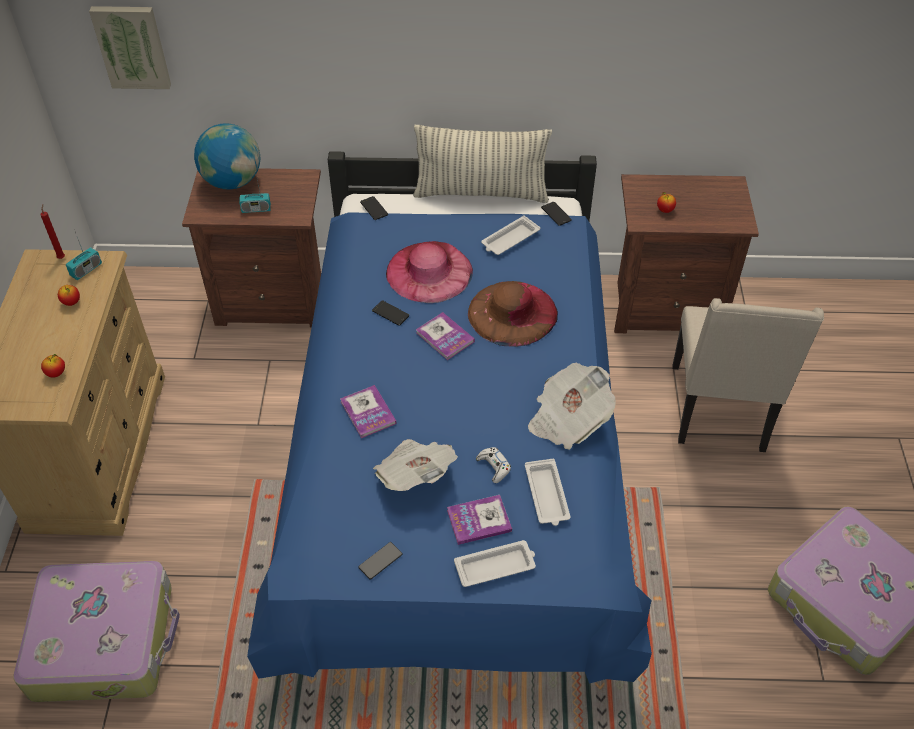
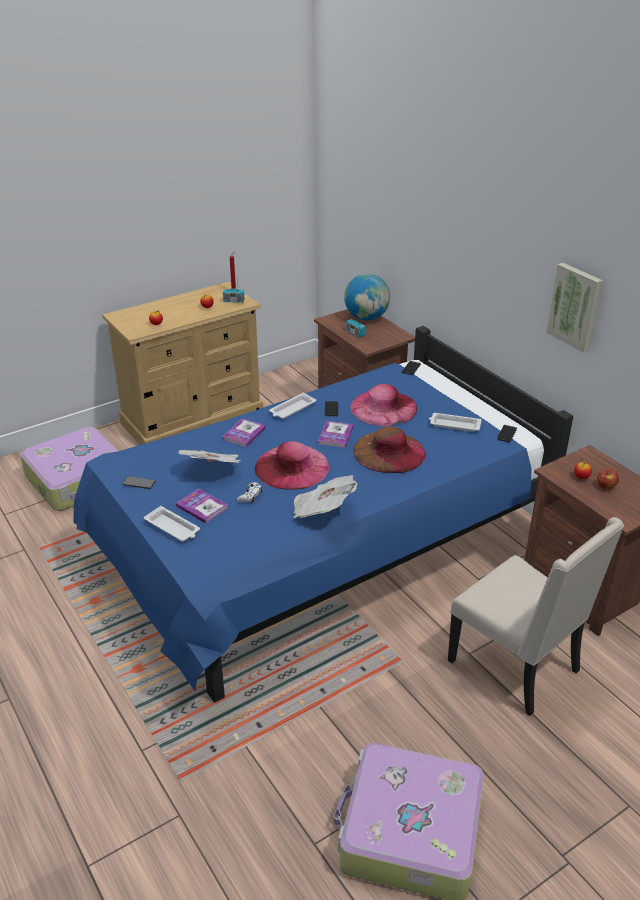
camera: 55 degrees right, 15 degrees down
picture [89,6,171,89] -> picture moved to [547,263,603,353]
pillow [413,125,552,203] -> none
white tray [525,459,570,526] -> white tray moved to [269,393,317,419]
beige chair [673,298,824,452] -> beige chair turned 105 degrees counterclockwise [448,517,624,716]
none -> pink hat [255,441,329,490]
none -> apple [597,468,619,489]

